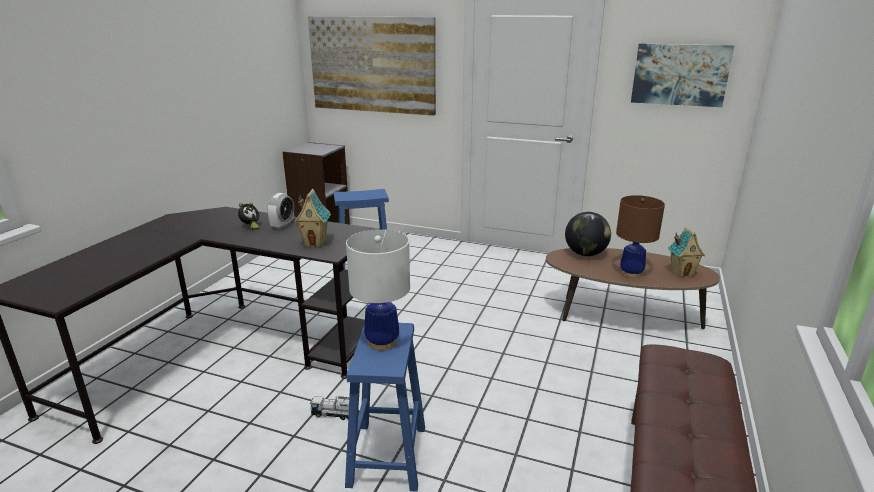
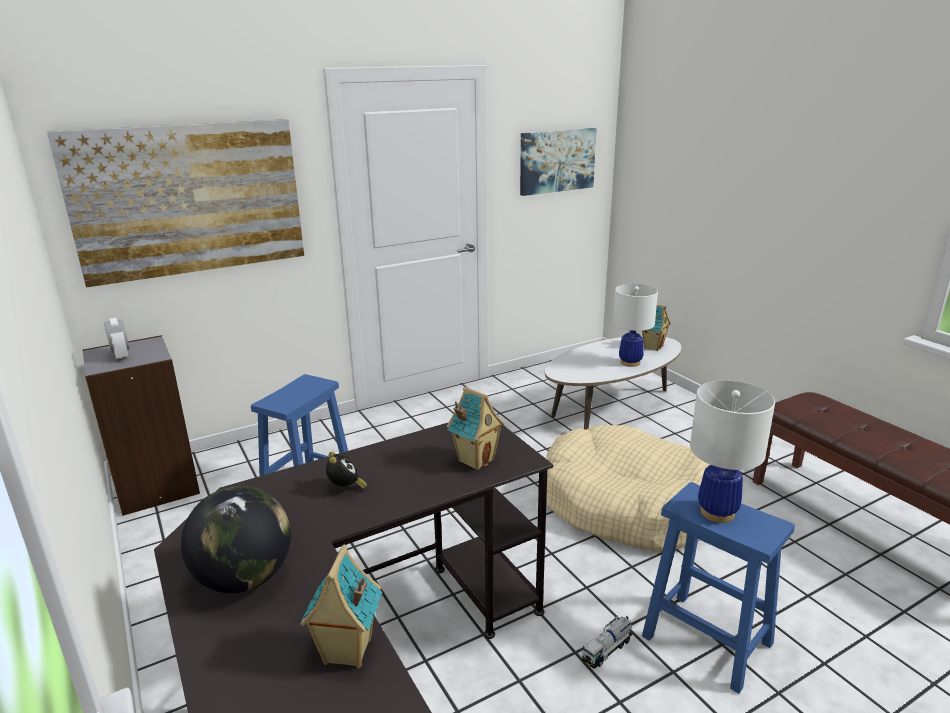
camera: 50 degrees left, 0 degrees up
alarm clock [267,193,294,229] -> alarm clock moved to [104,318,130,361]
brown coffee table [546,248,720,329] -> white coffee table [545,335,681,430]
globe [565,212,611,256] -> globe moved to [181,486,291,593]
brown table lamp [616,195,665,278] -> white table lamp [613,284,658,367]
none -> toy house [300,545,382,669]
none -> beige dog bed [546,425,710,553]

